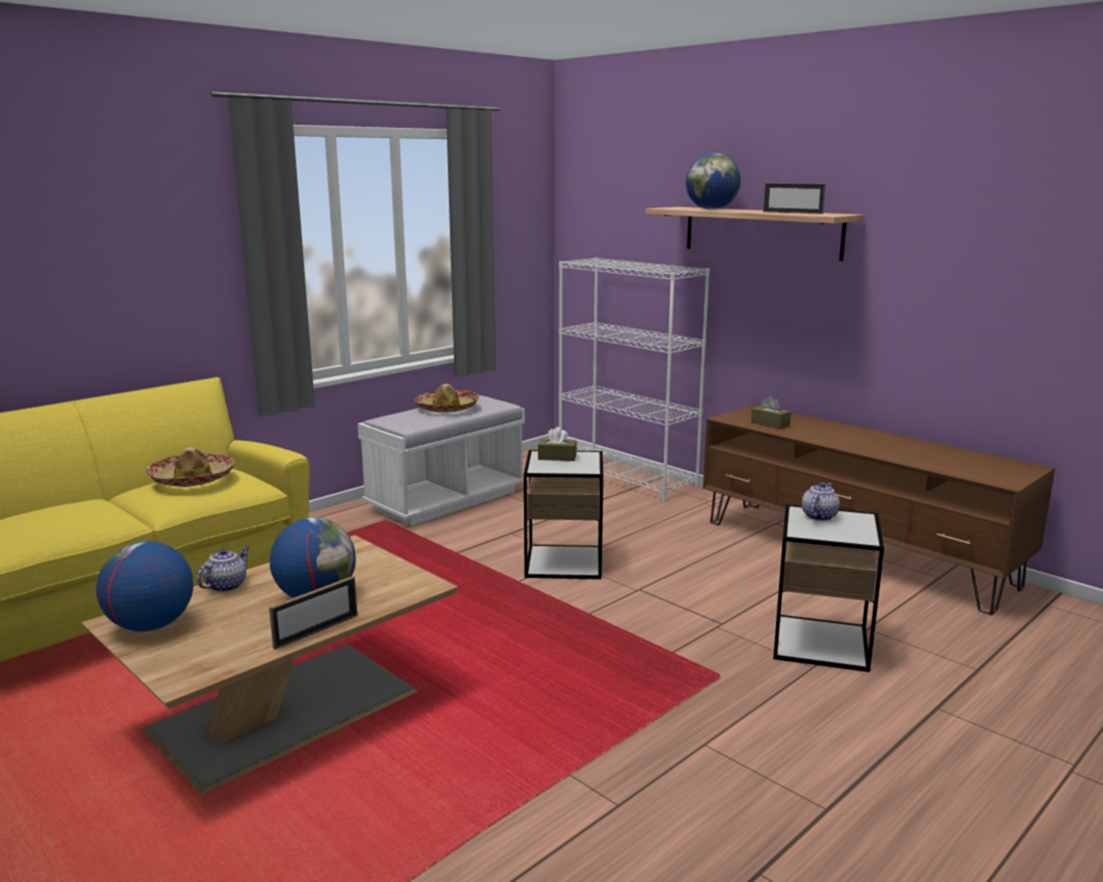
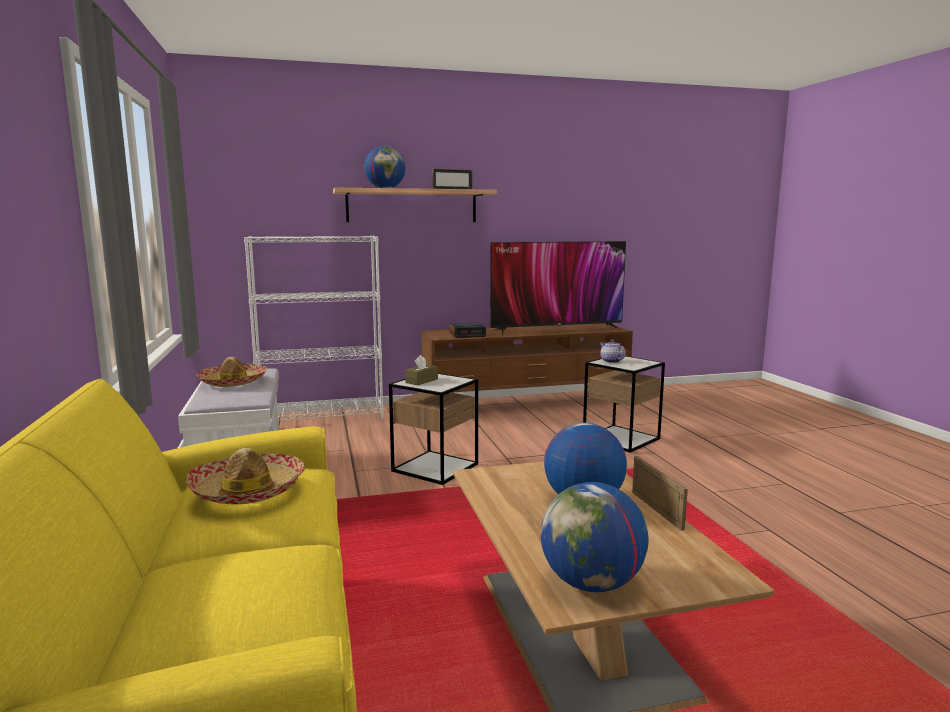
camera: 60 degrees left, 5 degrees down
teapot [197,547,249,592] -> none
brown tissue box [751,396,791,429] -> alarm clock [449,322,486,338]
none -> television [490,241,626,336]

